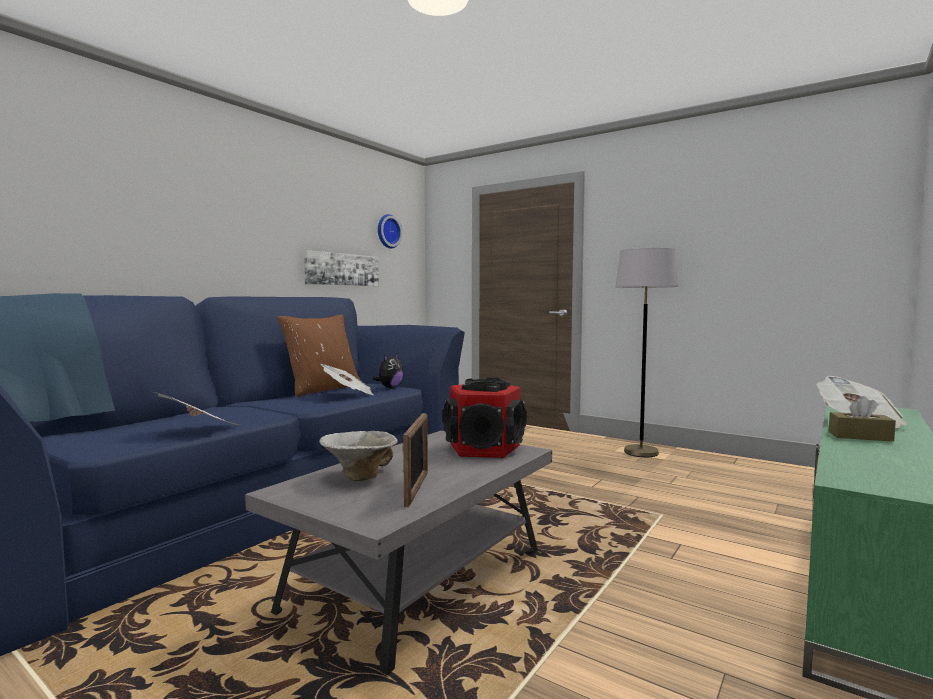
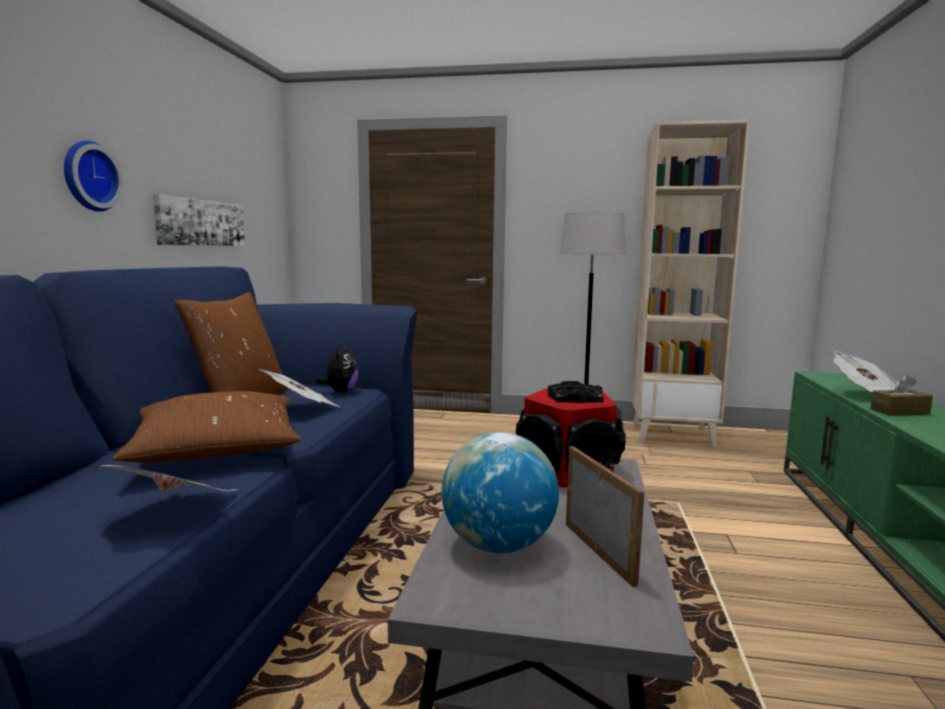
camera: 25 degrees left, 5 degrees up
bowl [319,431,398,481] -> globe [441,432,559,553]
wall clock [378,214,402,248] -> wall clock moved to [64,140,123,212]
none -> brown pillow [113,391,301,462]
none -> beige bookcase [632,119,750,447]

